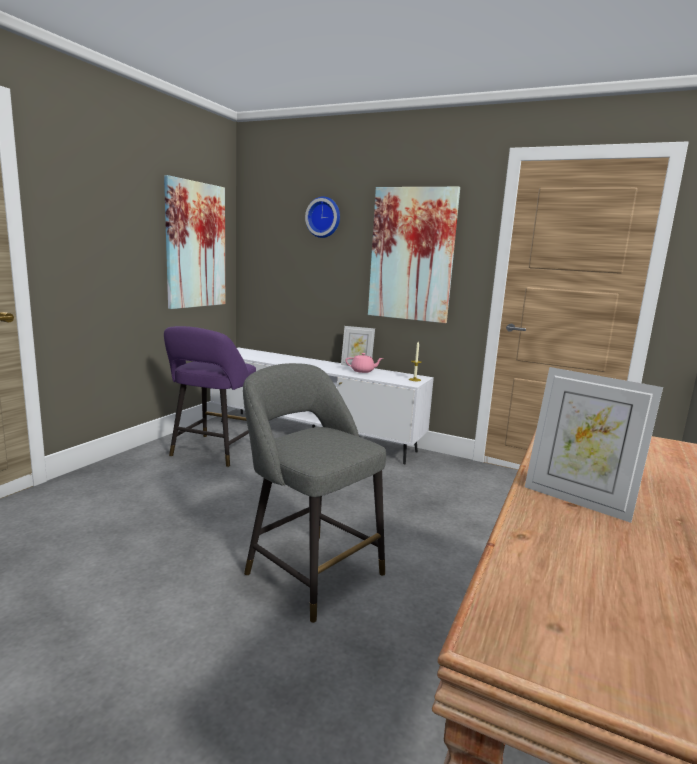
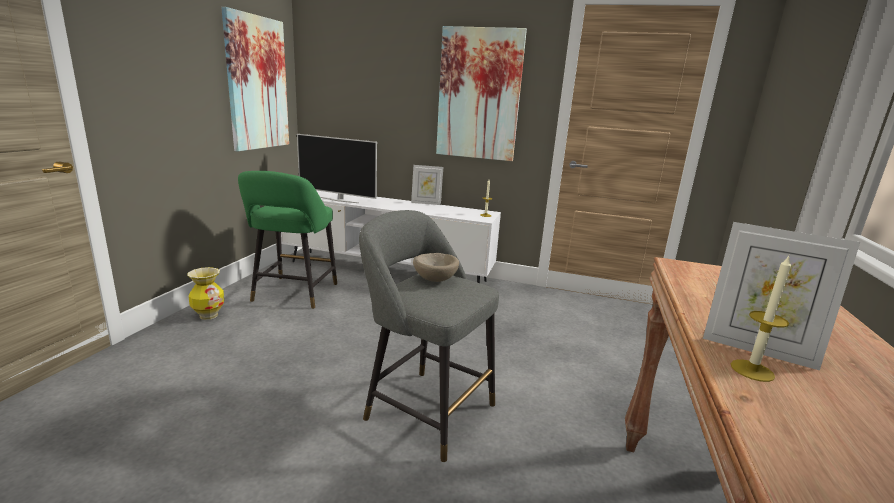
camera: 10 degrees left, 5 degrees up
purple stool [164,326,256,467] -> green stool [238,171,337,309]
wall clock [305,196,340,238] -> none
pink teapot [345,353,383,373] -> none
none -> vase [187,267,224,320]
none -> television [297,134,377,203]
none -> beige bowl [413,253,459,282]
none -> candle [731,256,791,382]

